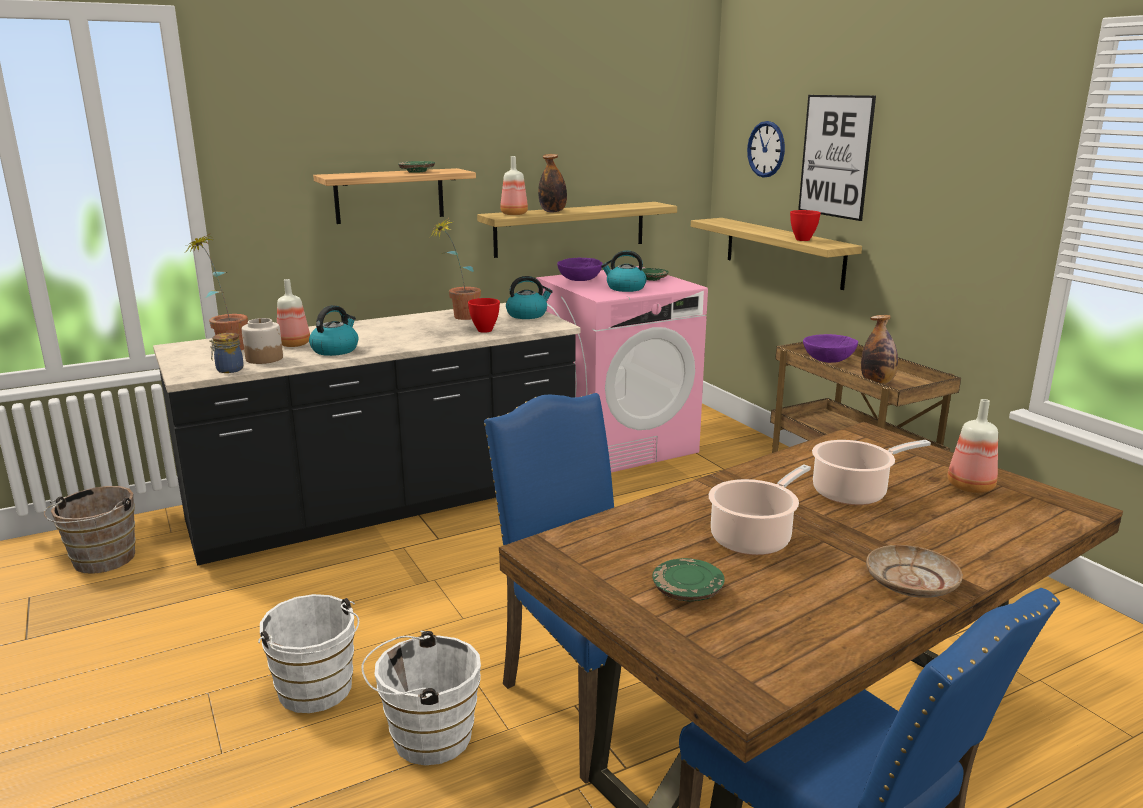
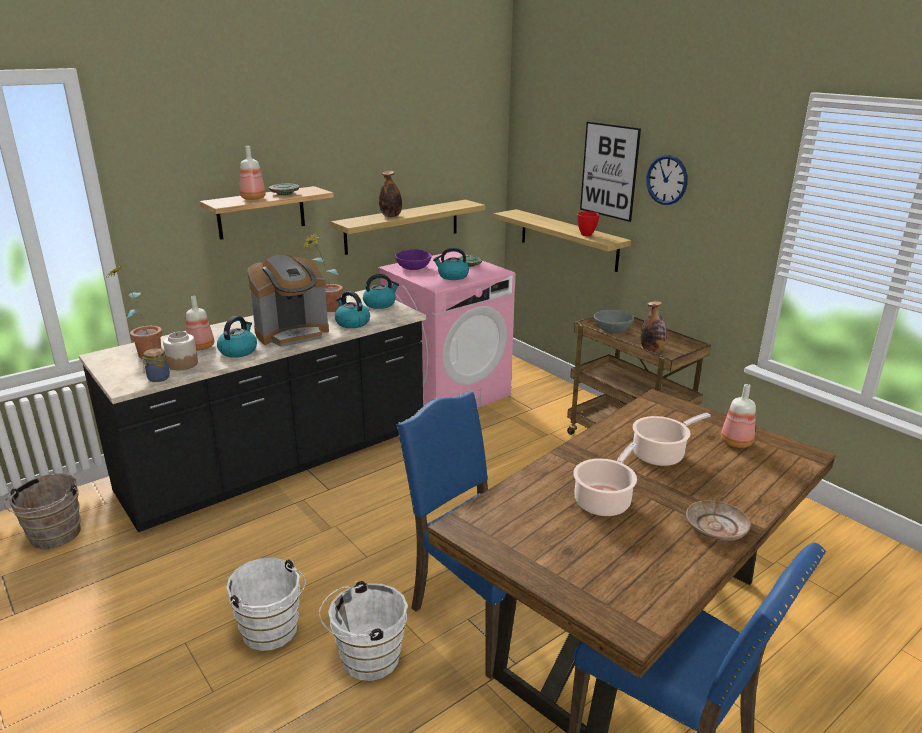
camera: 10 degrees left, 5 degrees up
red bowl [468,298,500,333] -> kettle [335,291,370,328]
bottle [500,156,528,215] -> bottle moved to [240,146,266,200]
green plate [652,558,725,601] -> none
wall clock [747,121,785,178] -> wall clock moved to [646,155,688,205]
purple bowl [803,334,858,363] -> grey bowl [594,310,634,333]
none -> coffee machine [247,254,329,347]

